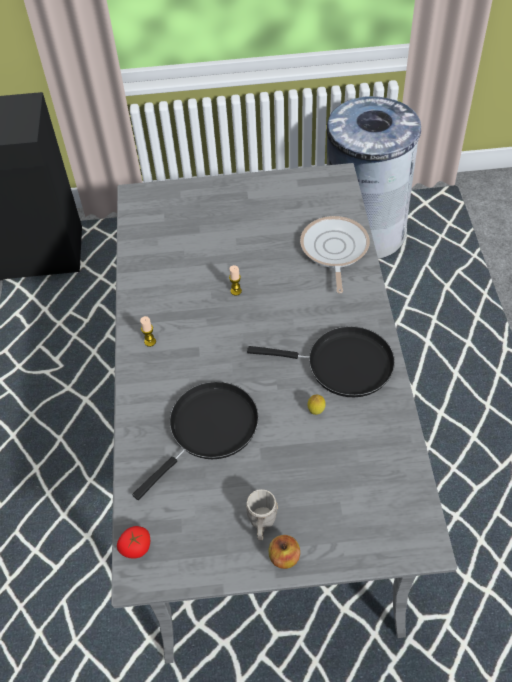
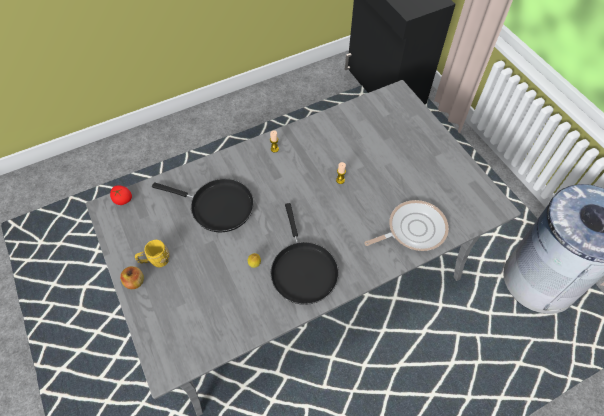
camera: 65 degrees right, 5 degrees up
grey mug [246,489,278,540] -> yellow mug [135,240,170,267]

